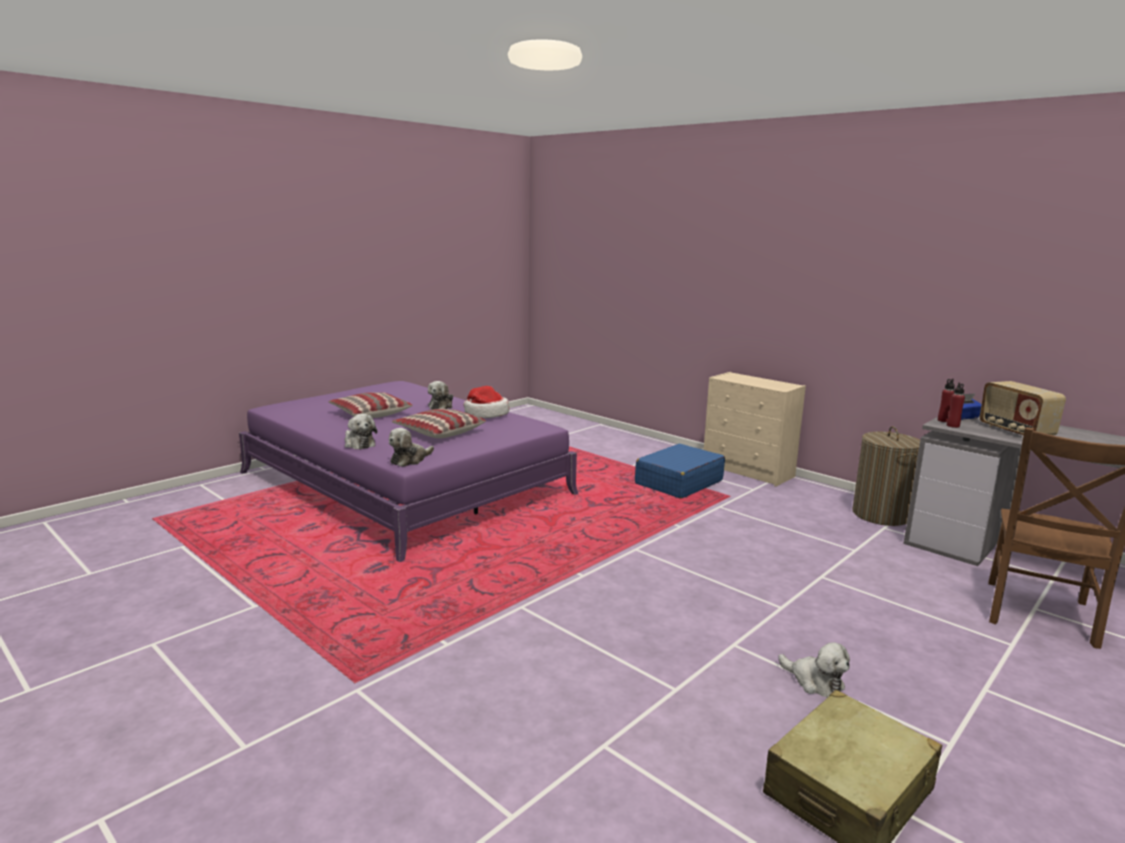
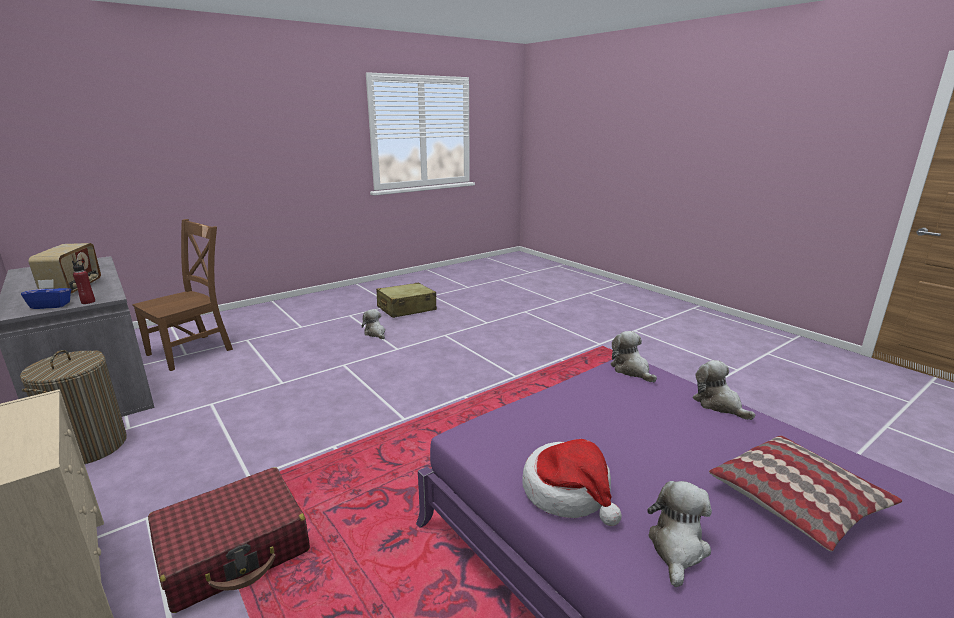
camera: 170 degrees left, 5 degrees up
plush toy [389,428,434,467] -> plush toy turned 75 degrees counterclockwise [611,331,657,382]
pillow [392,408,486,438] -> none
blue suitcase [635,444,725,498] -> red suitcase [148,467,310,613]
red bottle [947,382,965,428] -> none

